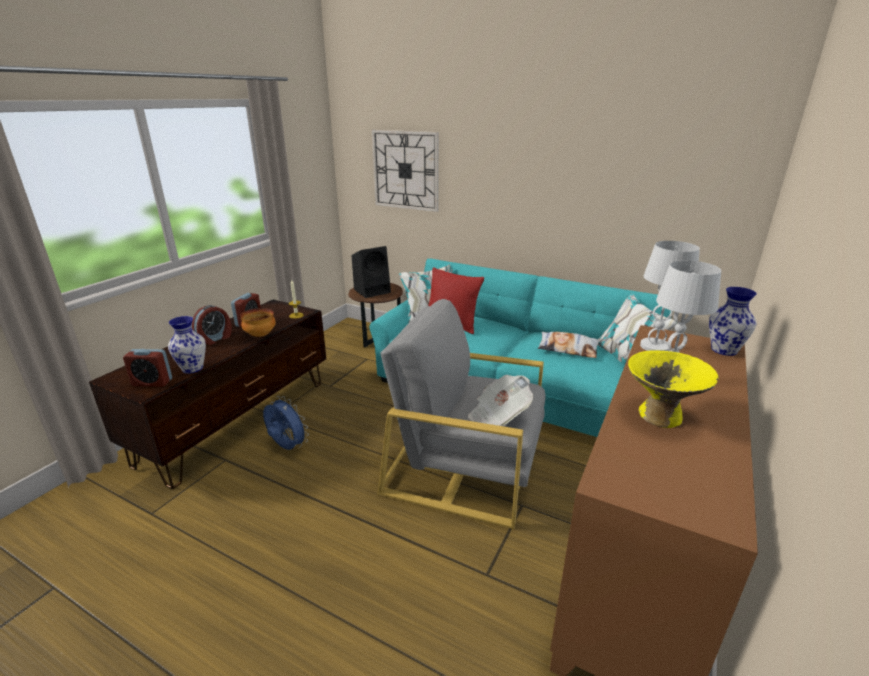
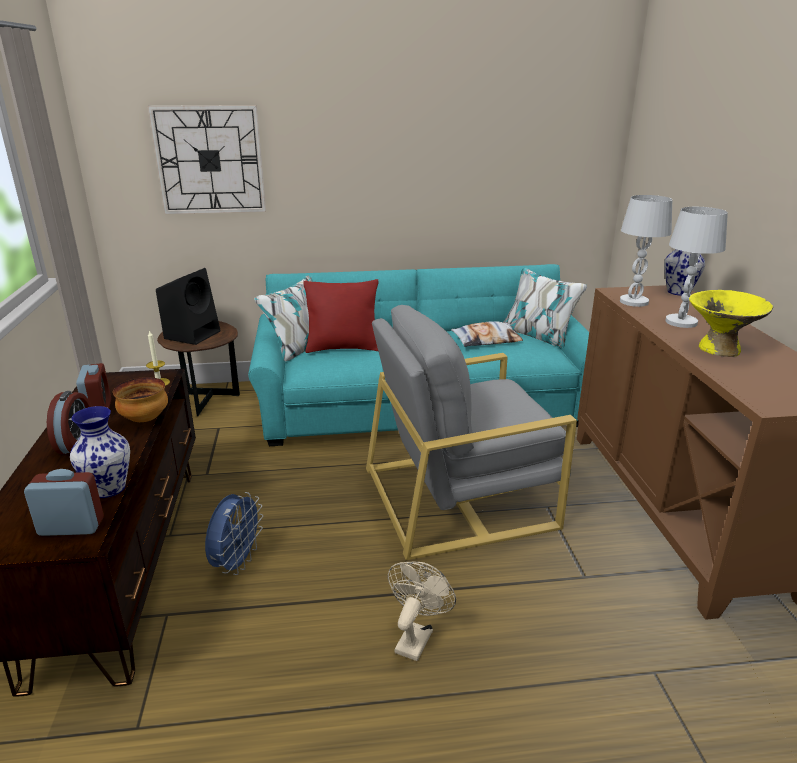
camera: 35 degrees left, 0 degrees up
alarm clock [123,349,172,387] -> alarm clock turned 150 degrees counterclockwise [24,469,104,536]
blue fan [263,396,309,450] -> blue fan turned 105 degrees clockwise [205,492,264,575]
newspaper [468,375,533,426] -> none
none -> beige fan [388,561,456,661]

